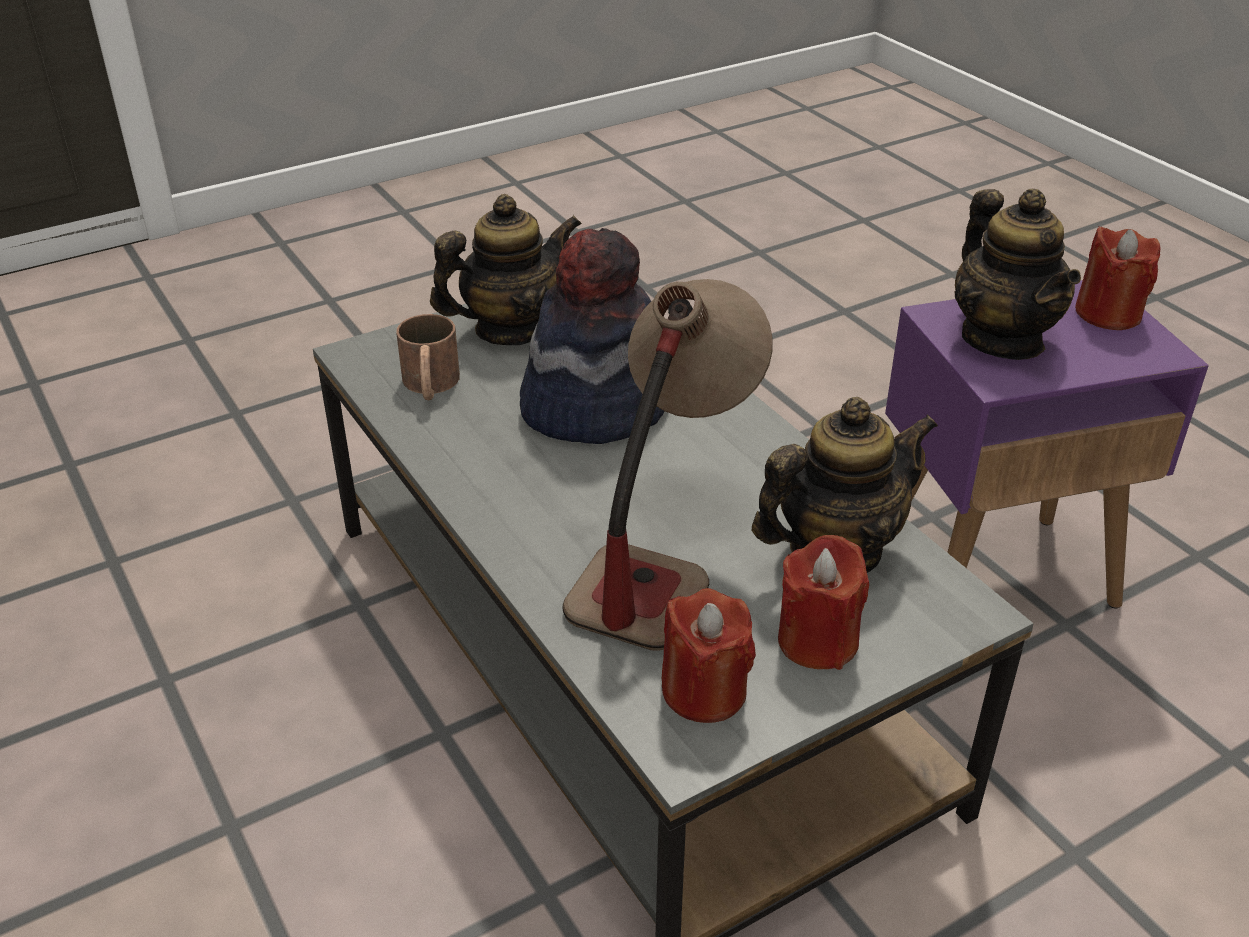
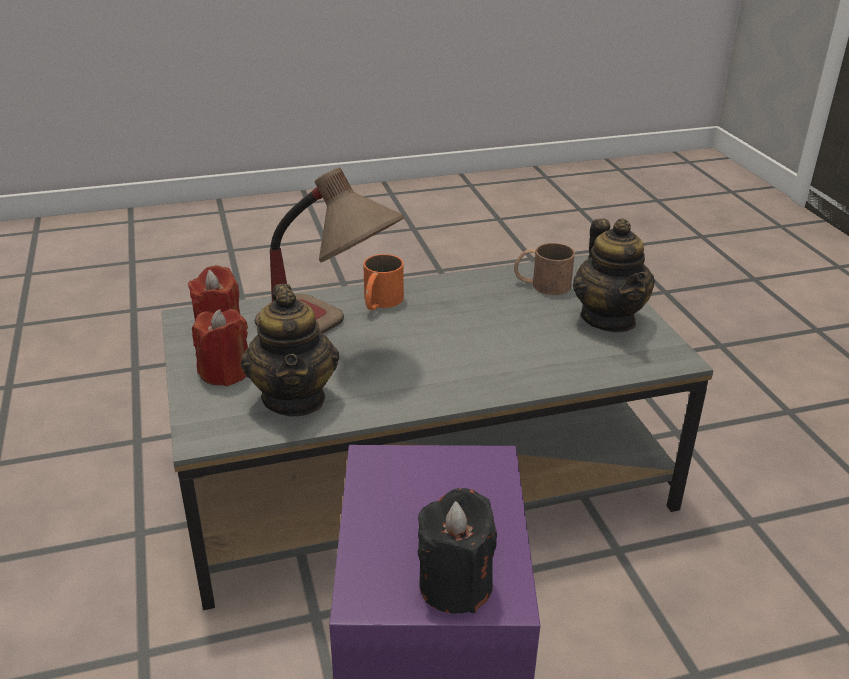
camera: 105 degrees right, 5 degrees down
hat [520,228,665,444] -> none
teapot [954,189,1081,360] -> none
red candle [1075,226,1161,330] -> black candle [418,488,497,613]
none -> orange mug [363,254,404,310]

